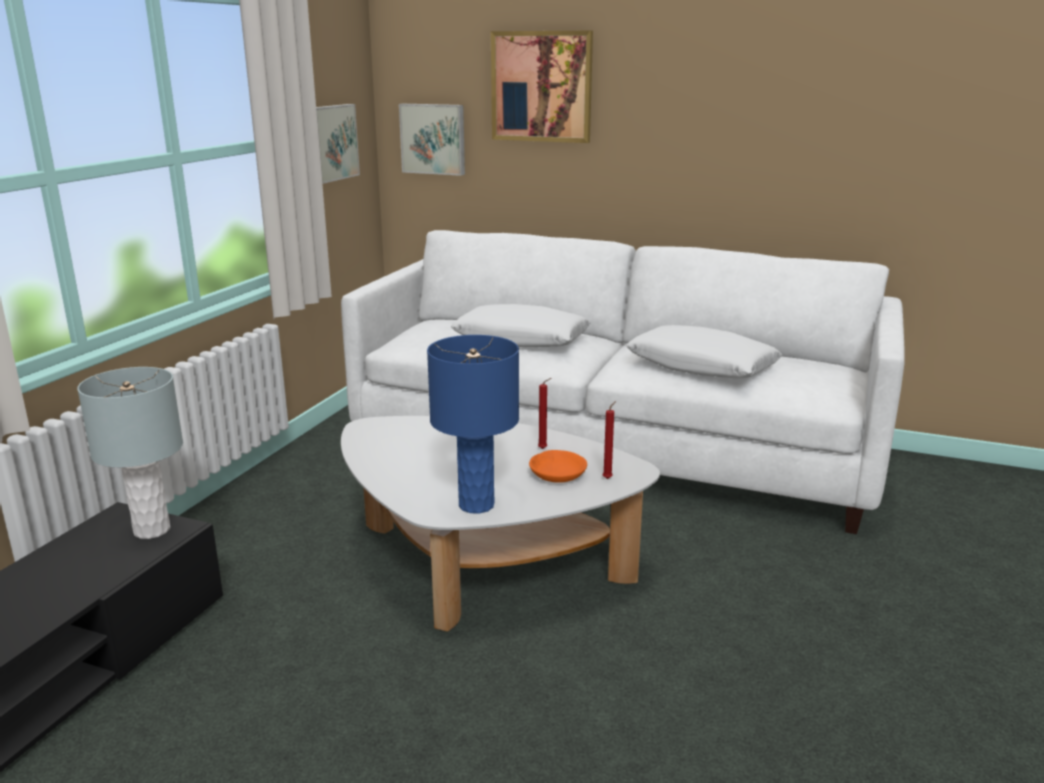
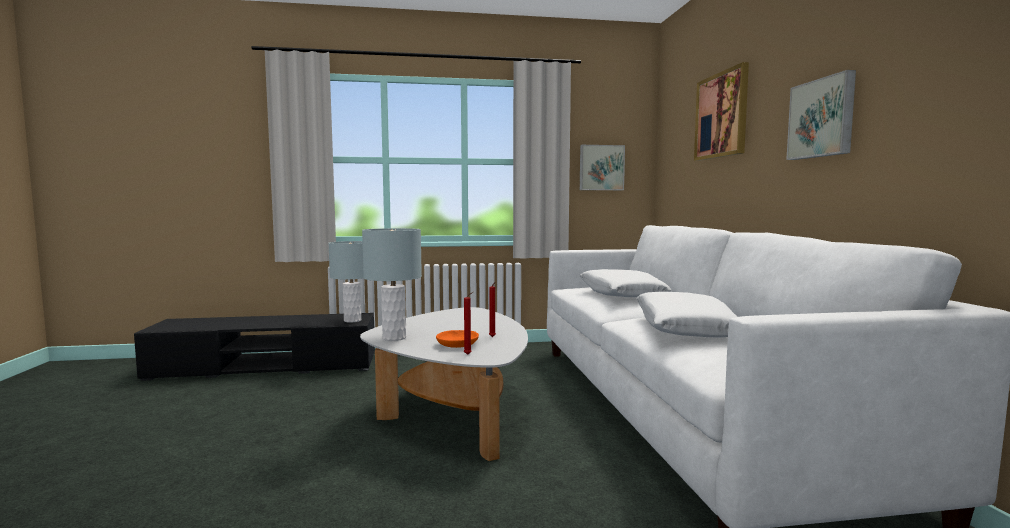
camera: 60 degrees right, 15 degrees down
picture [399,104,465,176] -> picture moved to [786,70,856,160]
blue table lamp [427,335,519,514] -> grey table lamp [362,228,422,341]

